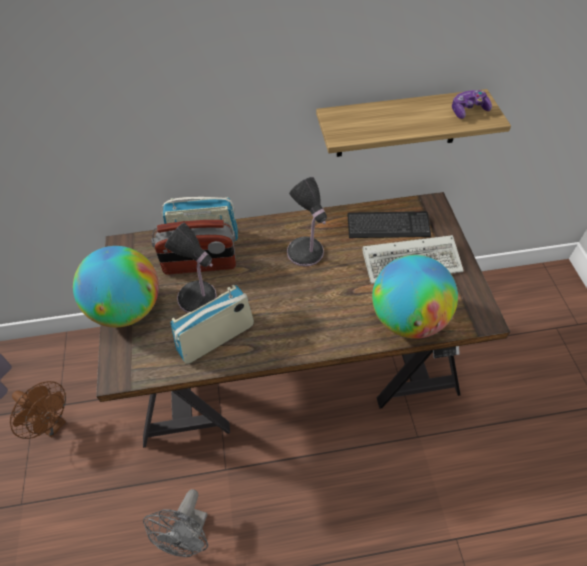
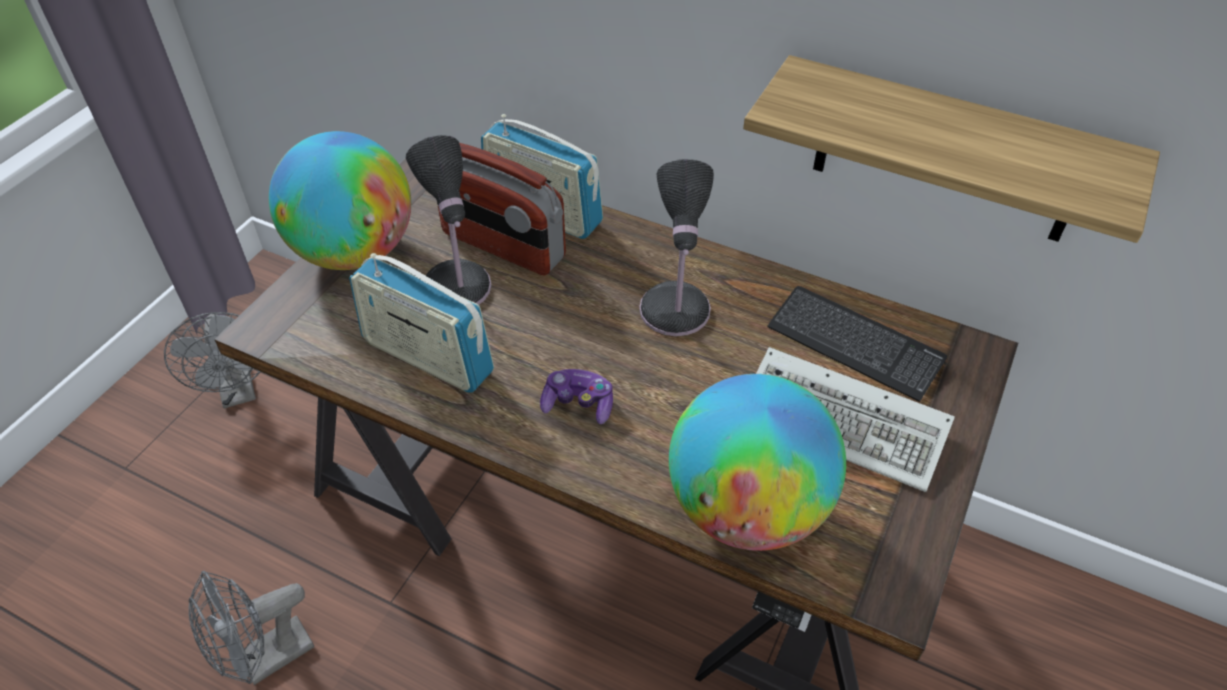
camera: 35 degrees right, 5 degrees down
brown fan [10,381,66,439] -> grey fan [164,312,261,409]
radio [170,285,254,364] -> radio turned 150 degrees counterclockwise [349,253,494,393]
game controller [452,90,492,119] -> game controller moved to [540,369,613,424]

